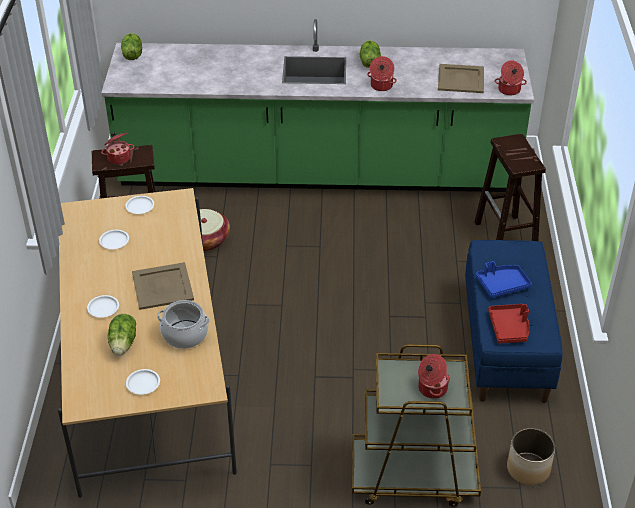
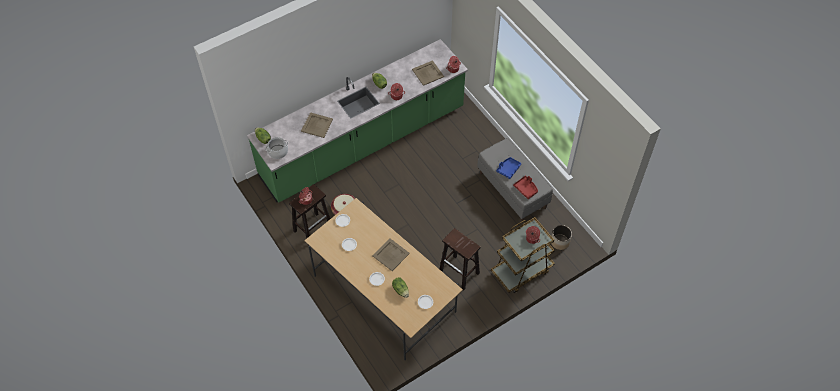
camera: 35 degrees left, 15 degrees up
cooking pot [157,300,210,349] -> cooking pot moved to [265,137,288,159]
blue bench [465,240,563,403] -> grey bench [477,138,553,223]
brown stool [474,134,546,241] -> brown stool moved to [440,228,481,291]
none -> beige tray [301,112,333,138]

